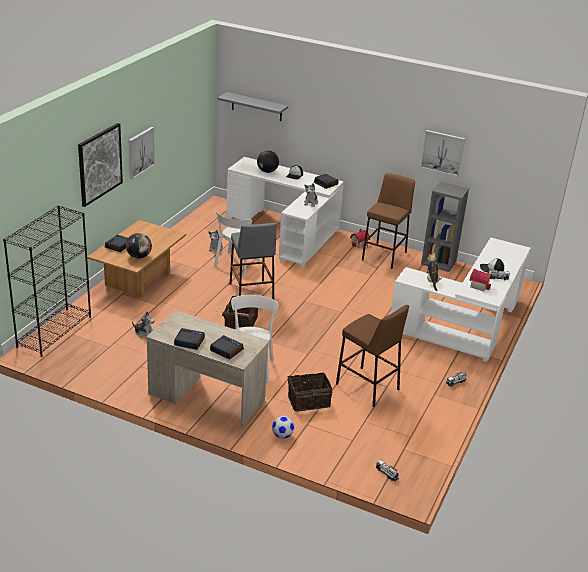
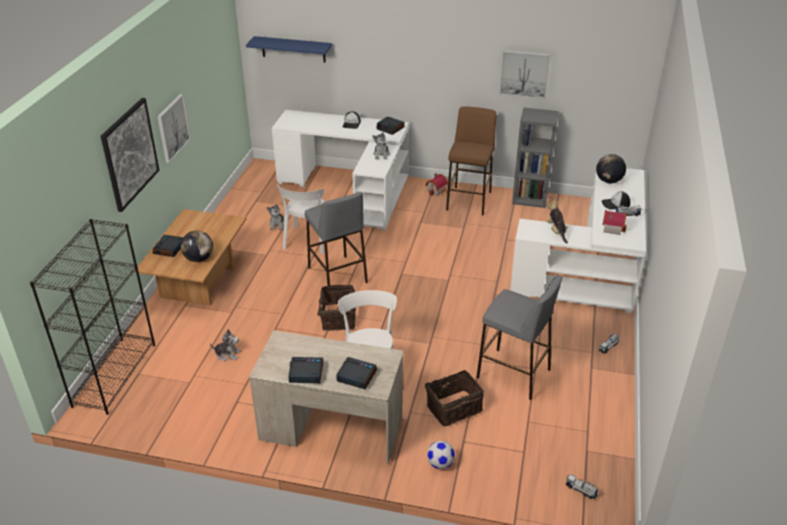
camera: 10 degrees left, 5 degrees up
grey shelf [218,92,288,121] -> blue shelf [246,36,332,63]
globe [257,151,279,173] -> globe moved to [596,154,626,183]
brown stool [336,305,409,407] -> grey stool [477,275,562,400]

